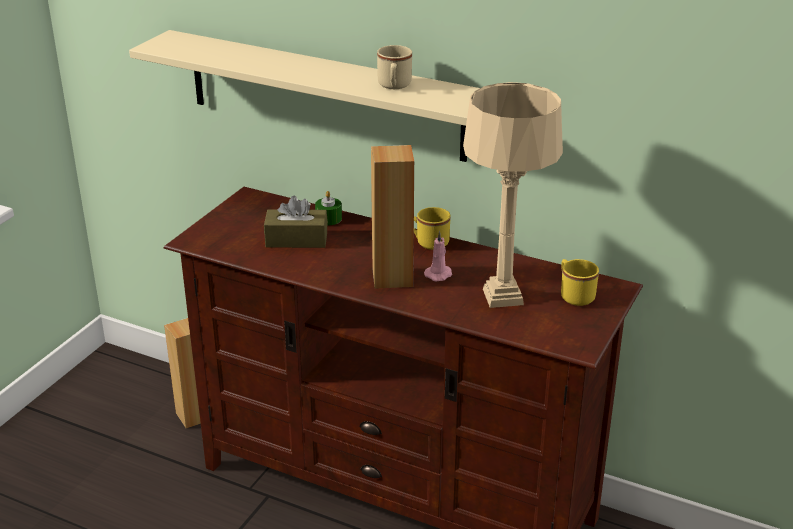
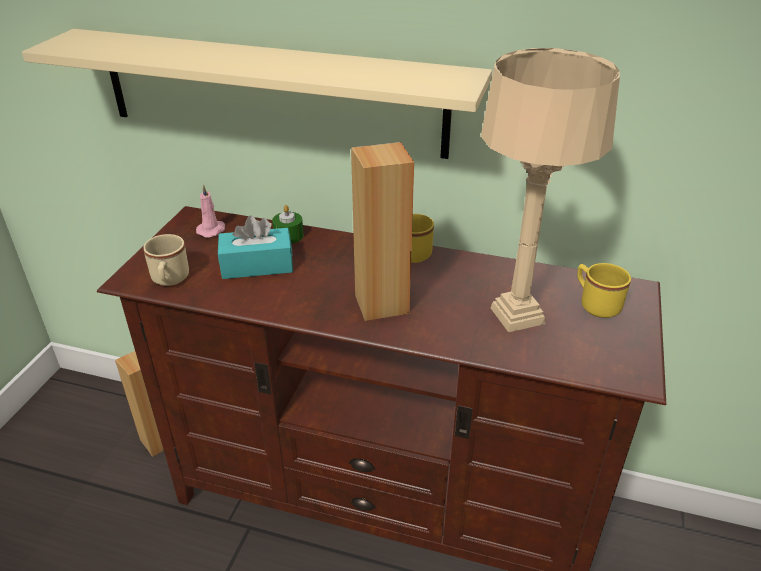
camera: 10 degrees left, 5 degrees up
brown tissue box [264,196,328,248] -> turquoise tissue box [218,215,293,279]
beige mug [377,45,412,89] -> beige mug moved to [143,234,189,286]
pink candle [424,231,452,282] -> pink candle moved to [196,184,225,238]

